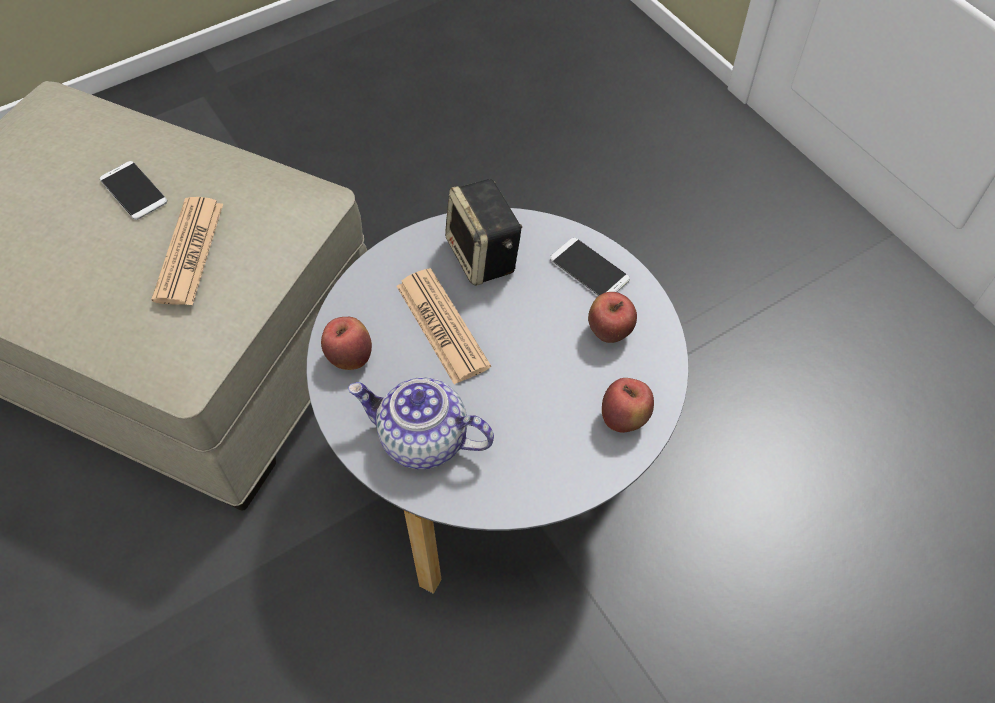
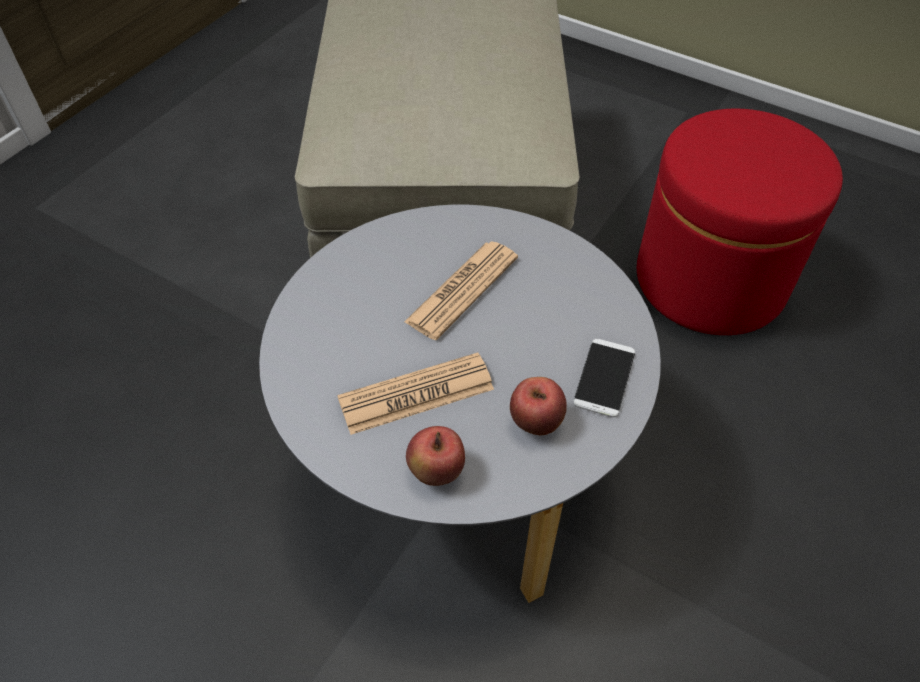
camera: 65 degrees right, 5 degrees down
phone [100,161,167,220] -> none
newspaper [151,197,223,305] -> newspaper moved to [337,352,494,435]
apple [321,317,372,370] -> none
teapot [348,377,494,469] -> none
speaker [445,179,522,286] -> none
none -> red ottoman [637,109,843,335]

